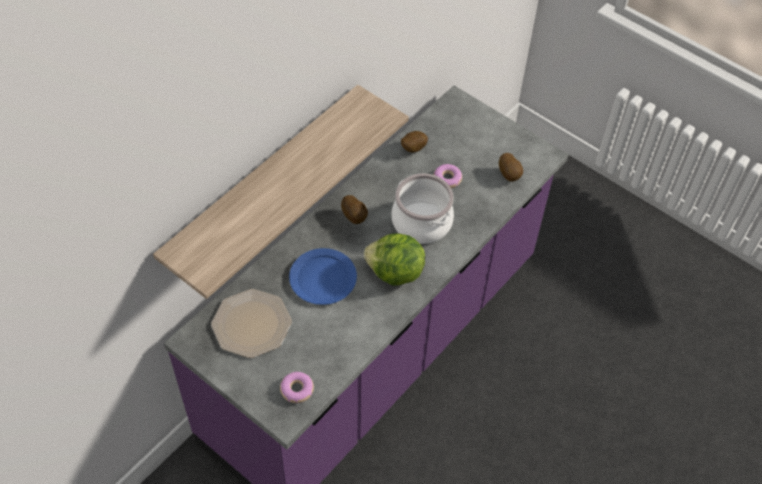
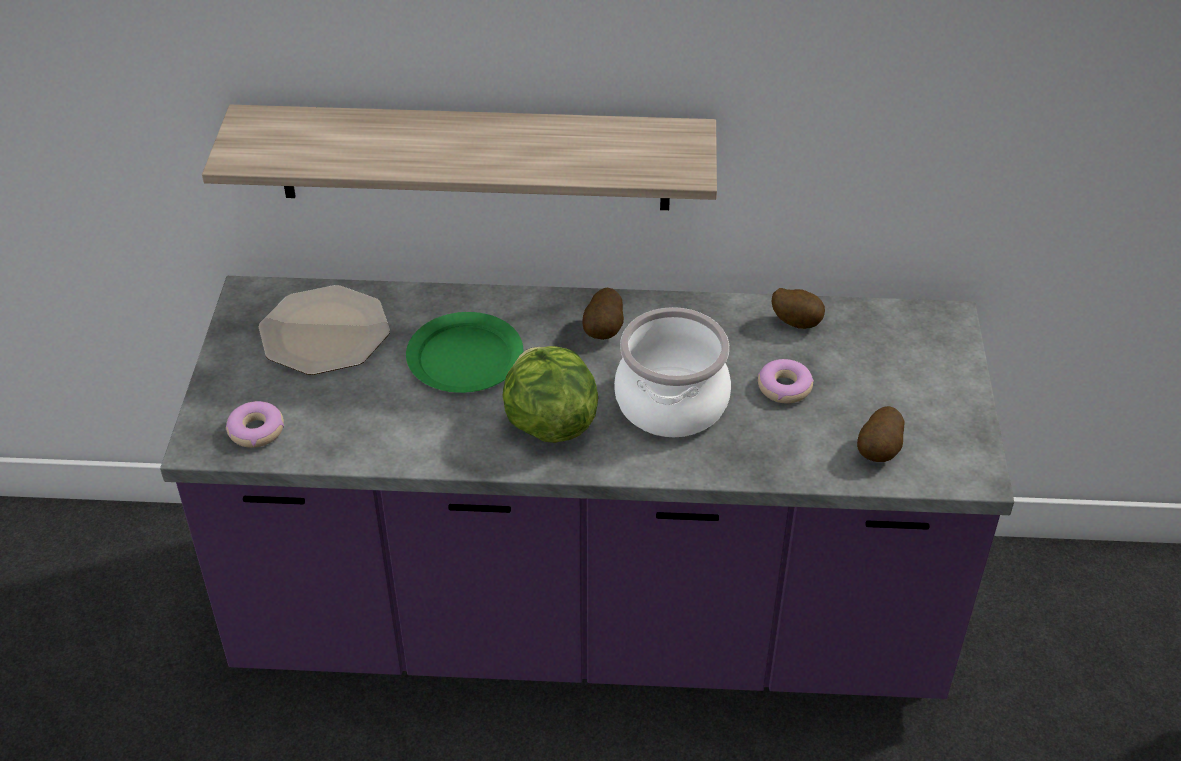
camera: 55 degrees right, 10 degrees down
blue plate [289,248,357,305] -> green plate [406,312,523,393]

